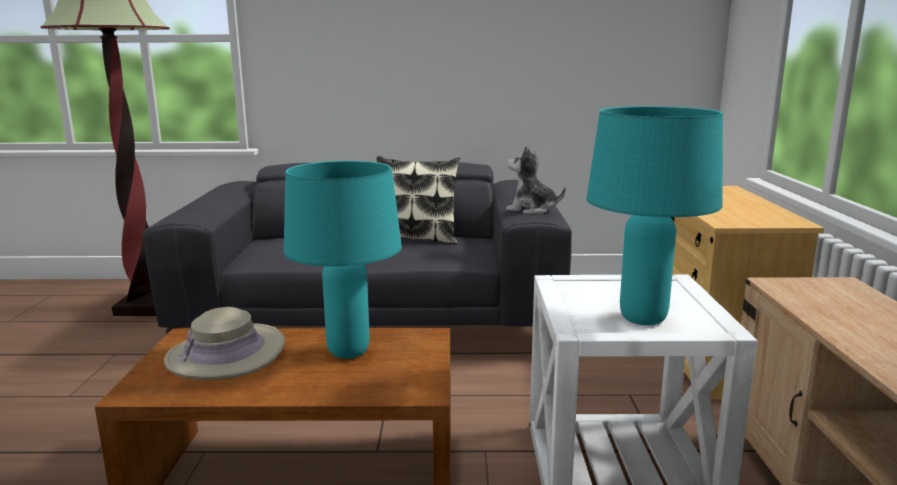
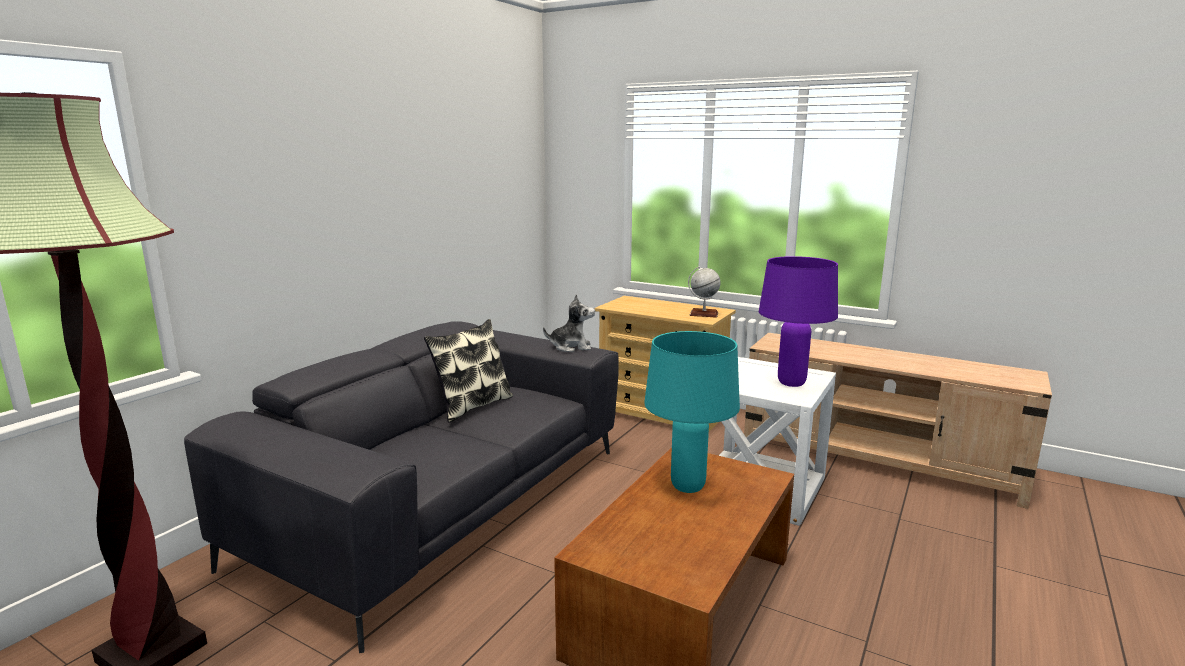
camera: 60 degrees left, 0 degrees up
beige hat [164,307,285,380] -> none
plush toy [506,145,566,214] -> plush toy turned 150 degrees counterclockwise [543,294,595,352]
turquoise table lamp [586,106,723,325] -> purple table lamp [759,256,838,387]
none -> globe [688,266,721,318]

